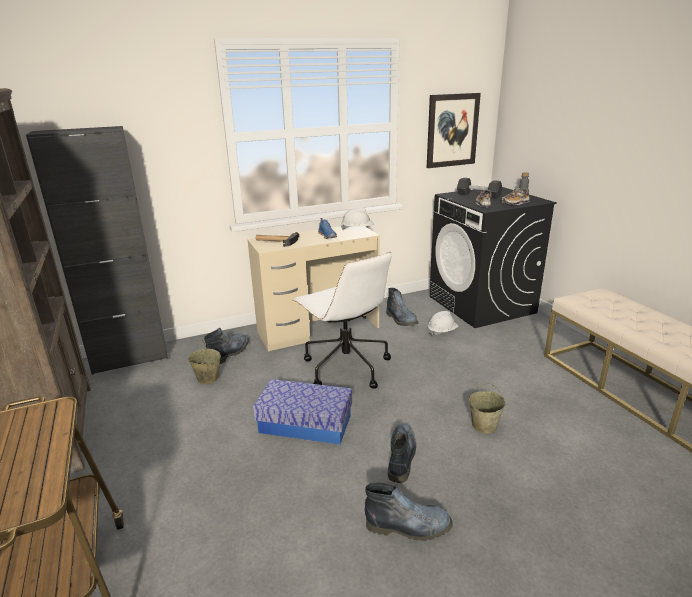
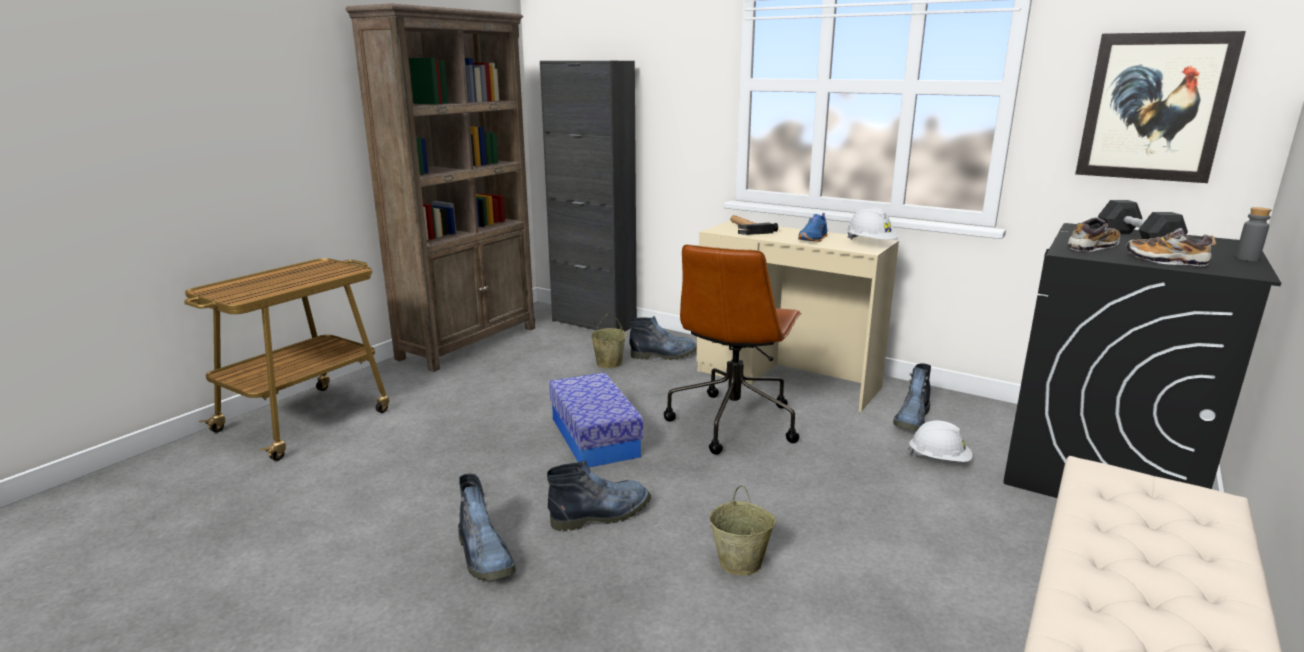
camera: 55 degrees right, 5 degrees down
white office chair [293,252,391,389] -> brown office chair [664,245,802,455]

